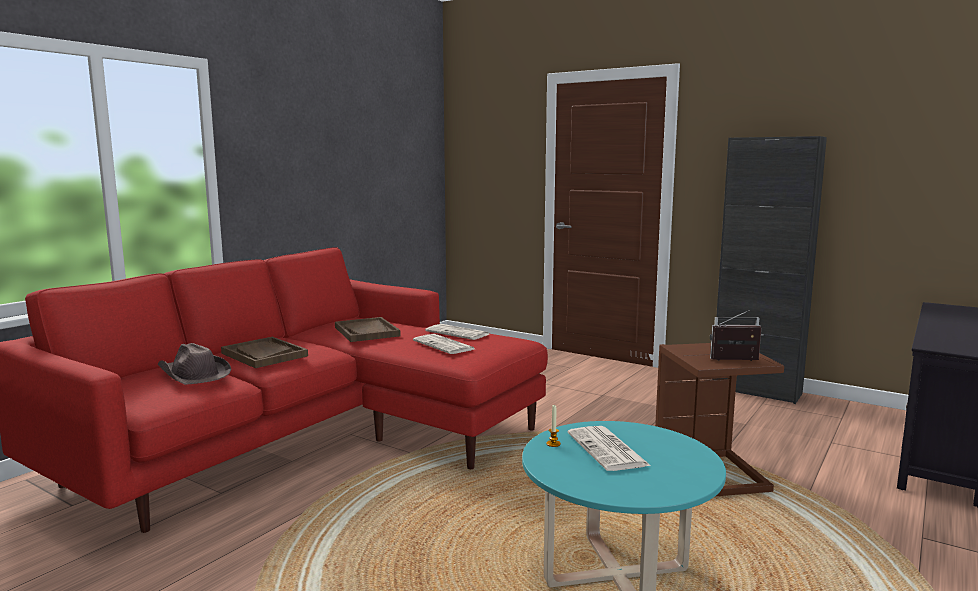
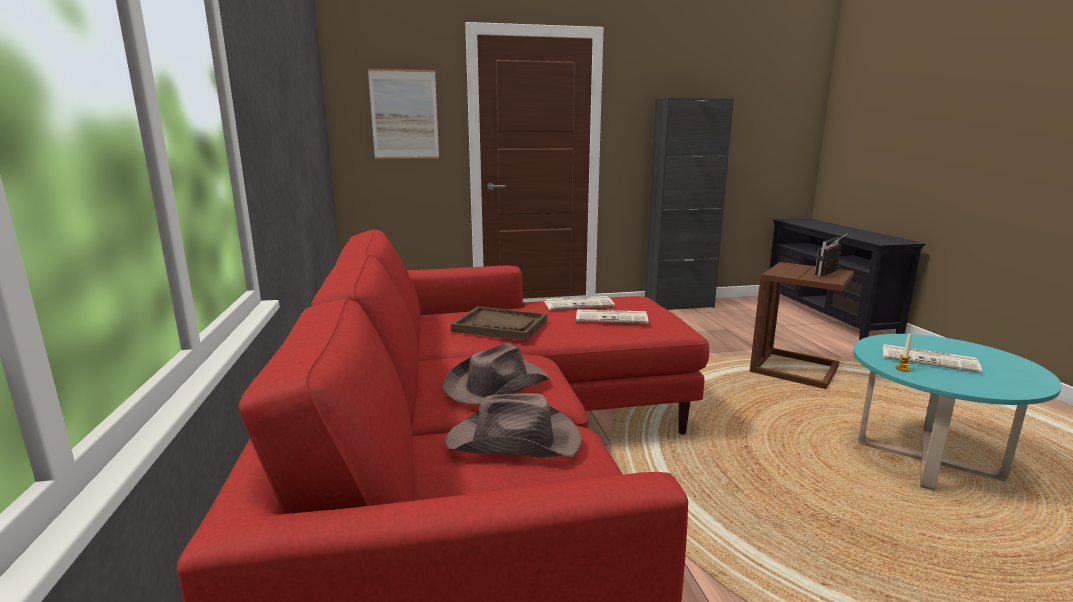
camera: 45 degrees left, 5 degrees up
brown tray [221,337,308,368] -> brown hat [442,343,550,404]
none -> picture [368,69,439,159]

